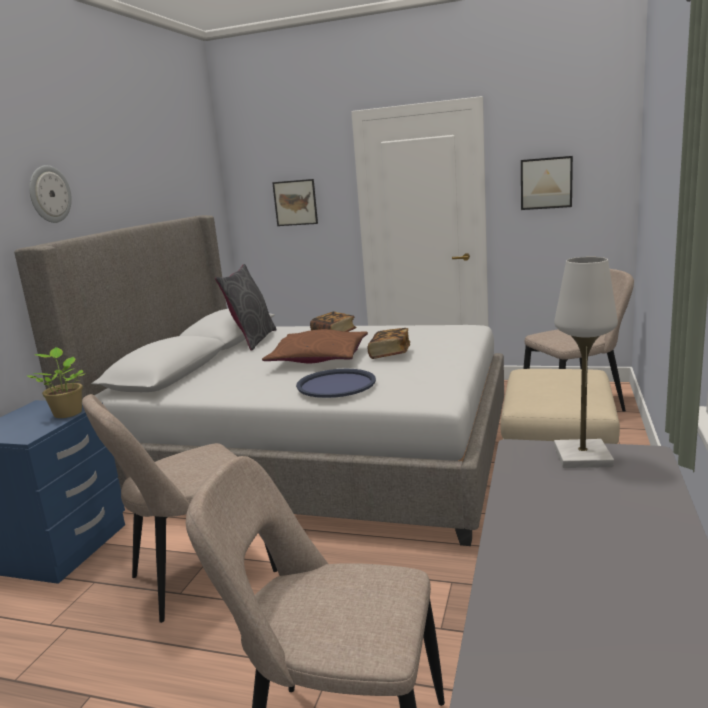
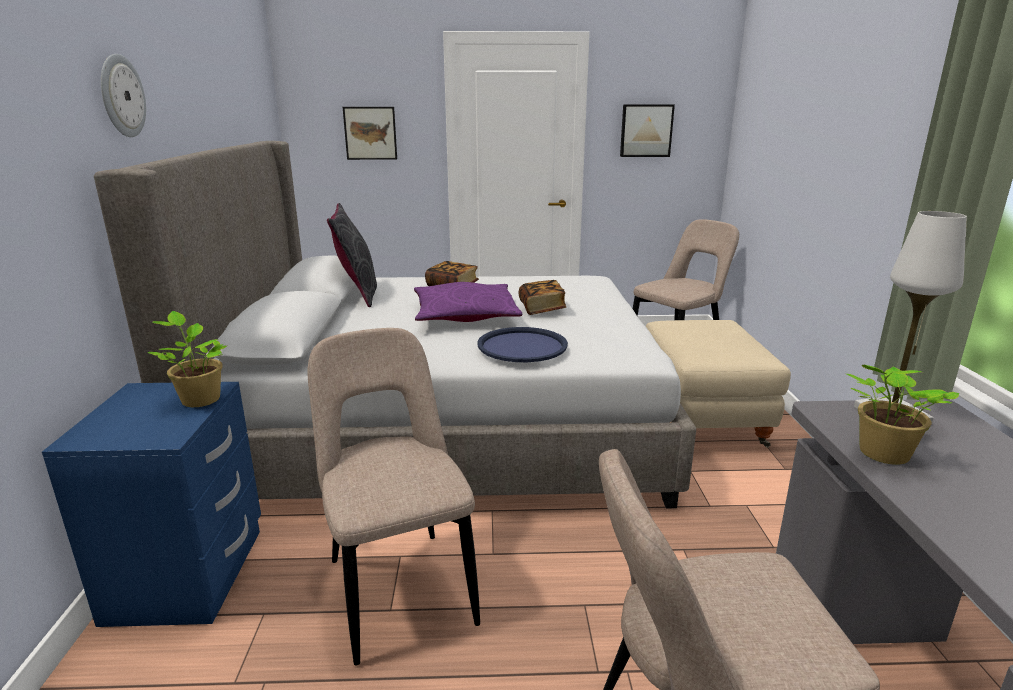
camera: 20 degrees left, 5 degrees up
beige chair [82,394,277,623] -> beige chair turned 120 degrees clockwise [308,328,480,665]
brown pillow [262,329,368,363] -> purple pillow [414,282,522,322]
none -> potted plant [846,365,959,465]

